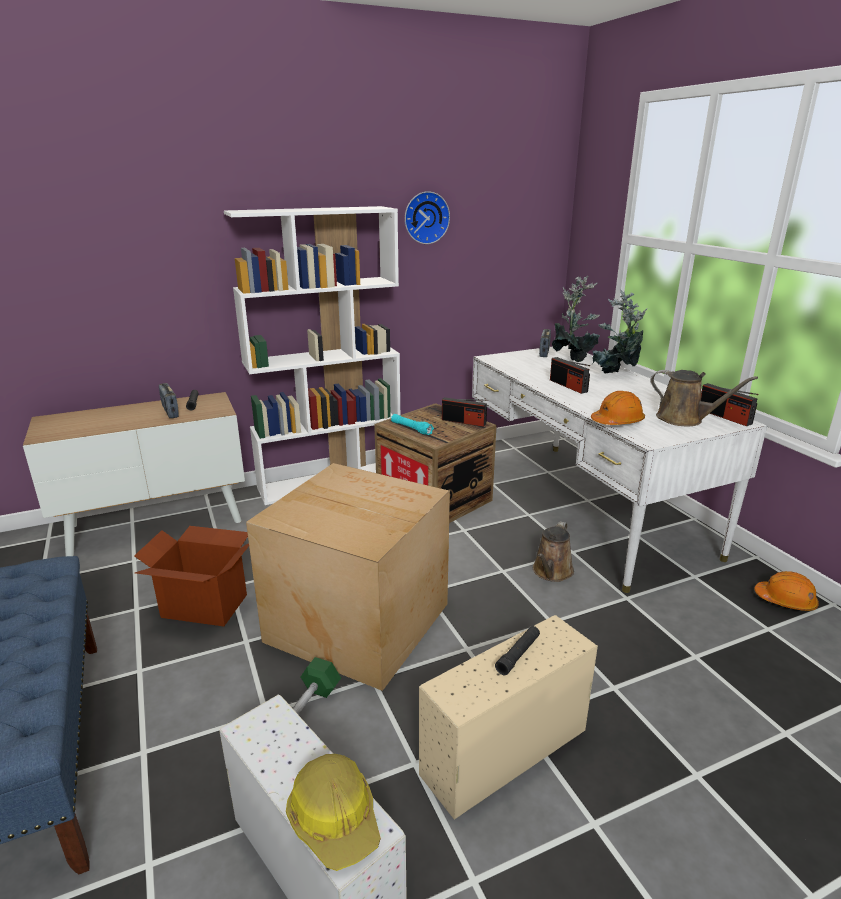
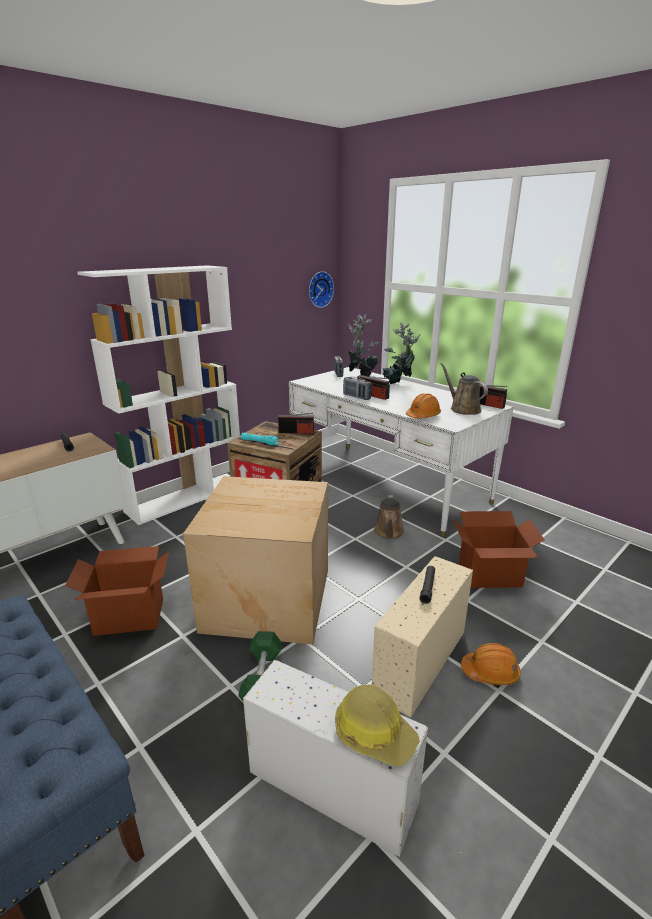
camera: 20 degrees left, 0 degrees up
radio [159,383,179,418] -> radio moved to [343,377,372,400]
wall clock [405,191,450,244] -> wall clock moved to [309,272,334,308]
brown watering can [650,370,758,427] -> brown watering can turned 135 degrees counterclockwise [440,363,488,415]
orange hard hat [755,571,819,611] -> orange hard hat moved to [461,643,521,685]
none -> cardboard box [453,511,545,588]

